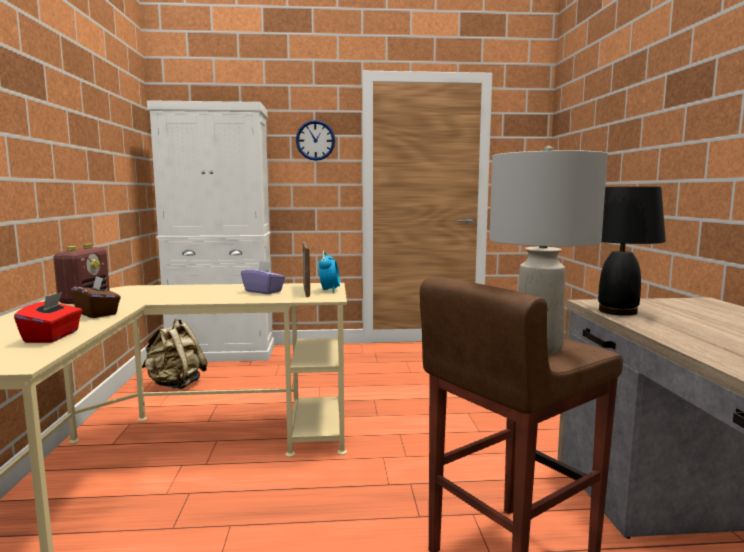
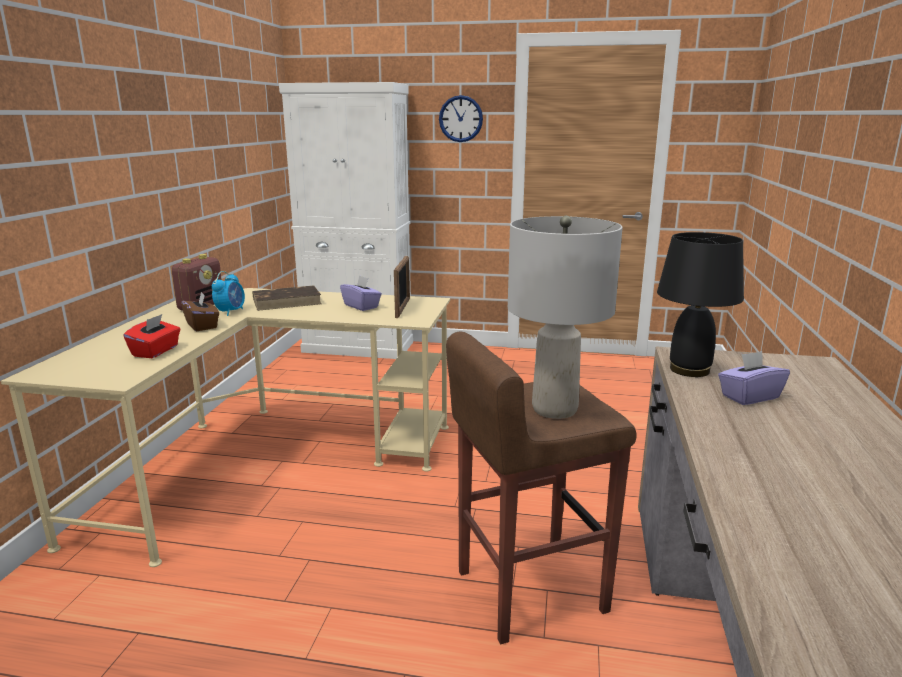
camera: 15 degrees right, 10 degrees up
beige backpack [142,318,207,390] -> none
alarm clock [318,251,340,293] -> alarm clock moved to [212,271,245,316]
none -> brown book [252,285,321,311]
none -> purple tissue box [718,351,790,405]

